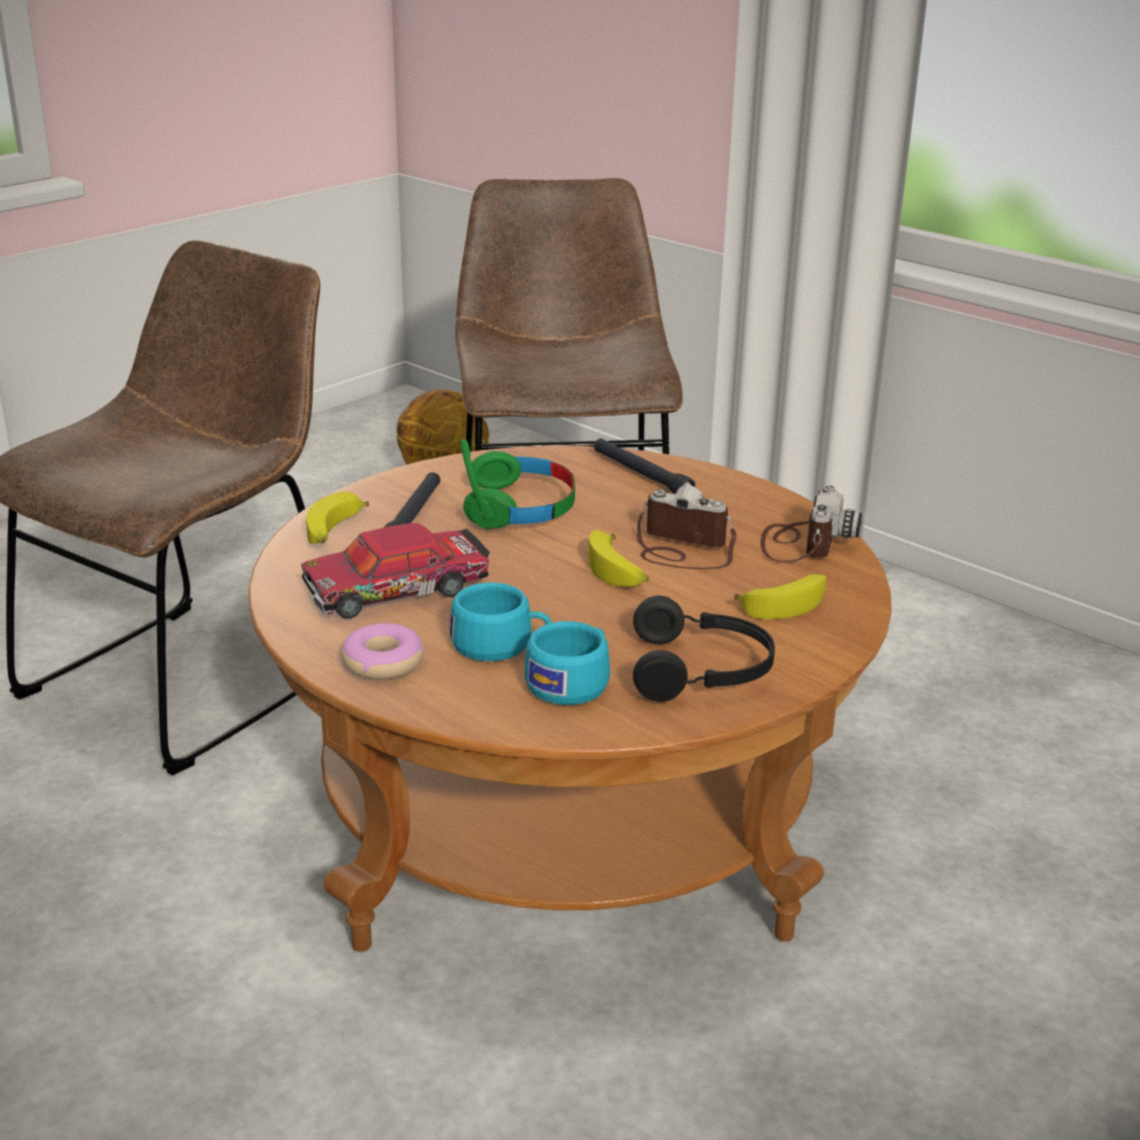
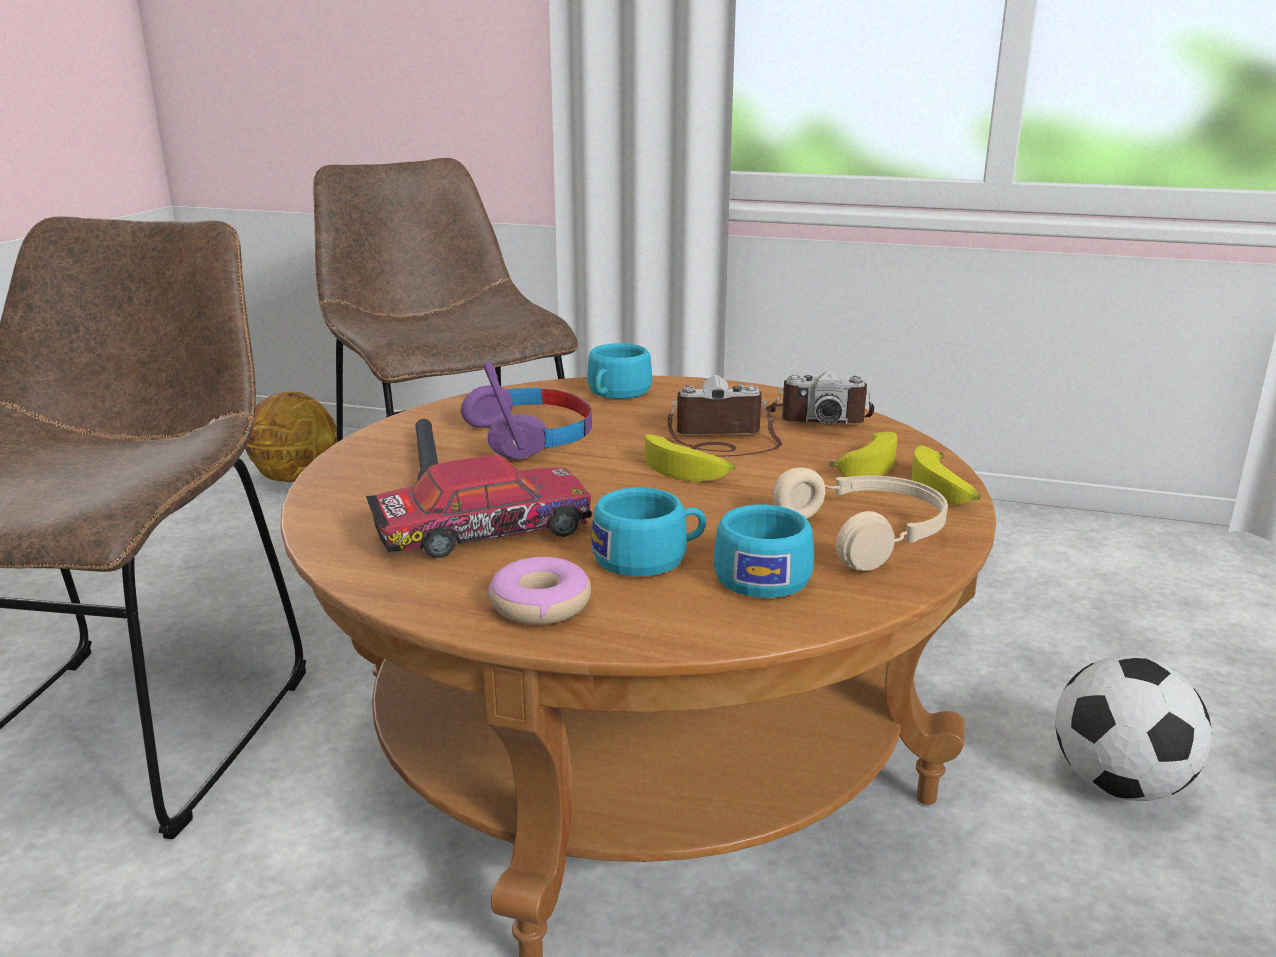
camera: 25 degrees left, 5 degrees down
toy car [301,523,490,619] -> toy car turned 150 degrees counterclockwise [366,455,592,558]
banana [306,491,369,544] -> banana moved to [912,446,981,504]
green headphones [460,439,575,529] -> purple headphones [461,362,592,459]
black flashlight [594,438,695,494] -> turquoise cup [587,343,652,399]
black headphones [633,596,775,702] -> beige headphones [772,468,948,571]
camera [760,485,862,562] -> camera turned 105 degrees clockwise [766,371,874,424]
none -> football [1055,656,1212,801]

